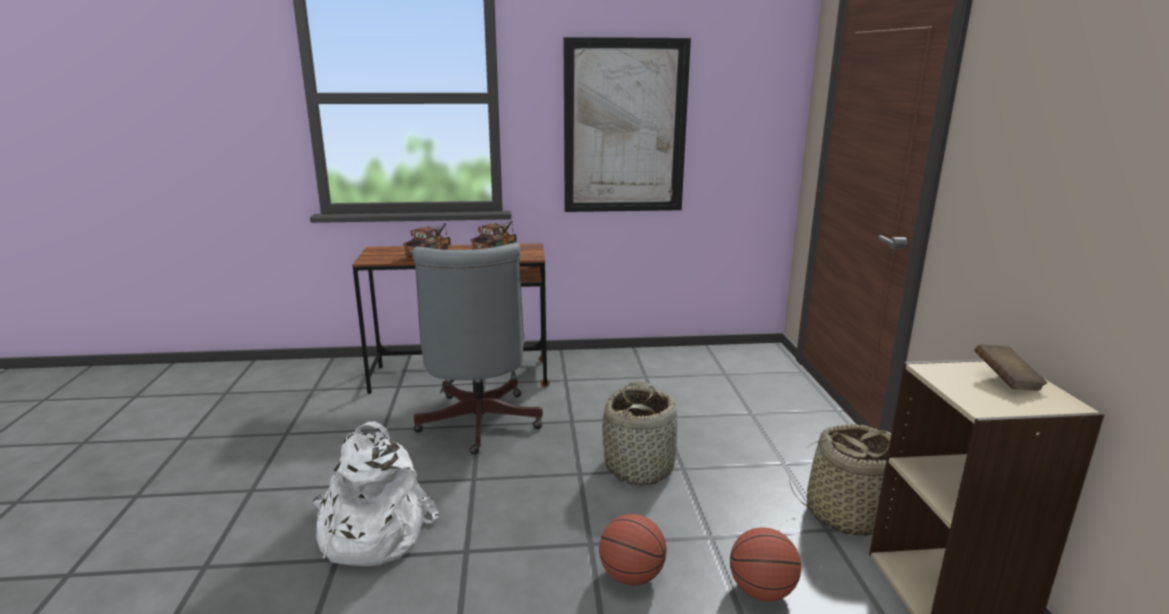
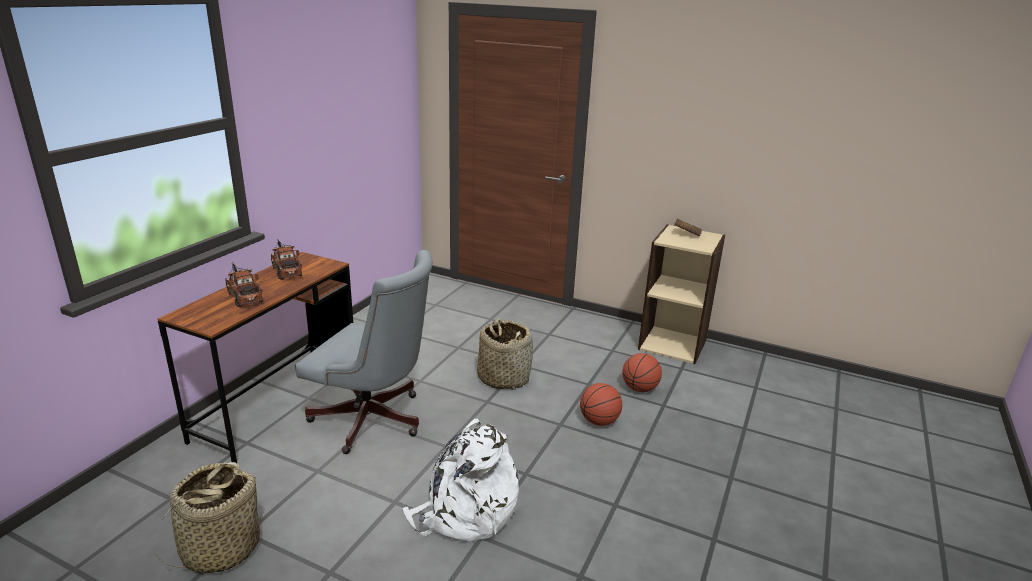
camera: 60 degrees left, 5 degrees up
picture [564,37,691,212] -> none
basket [789,424,891,536] -> basket moved to [153,462,264,574]

